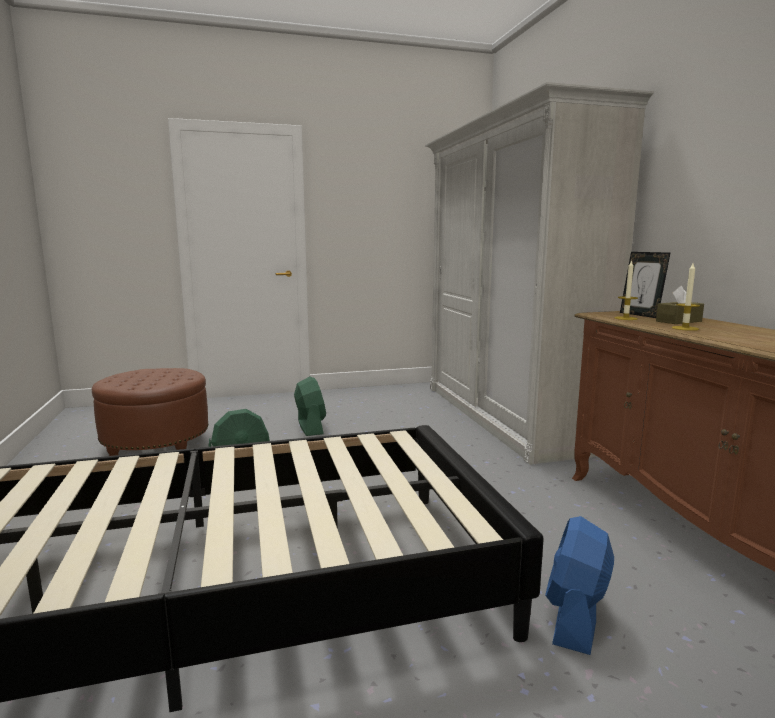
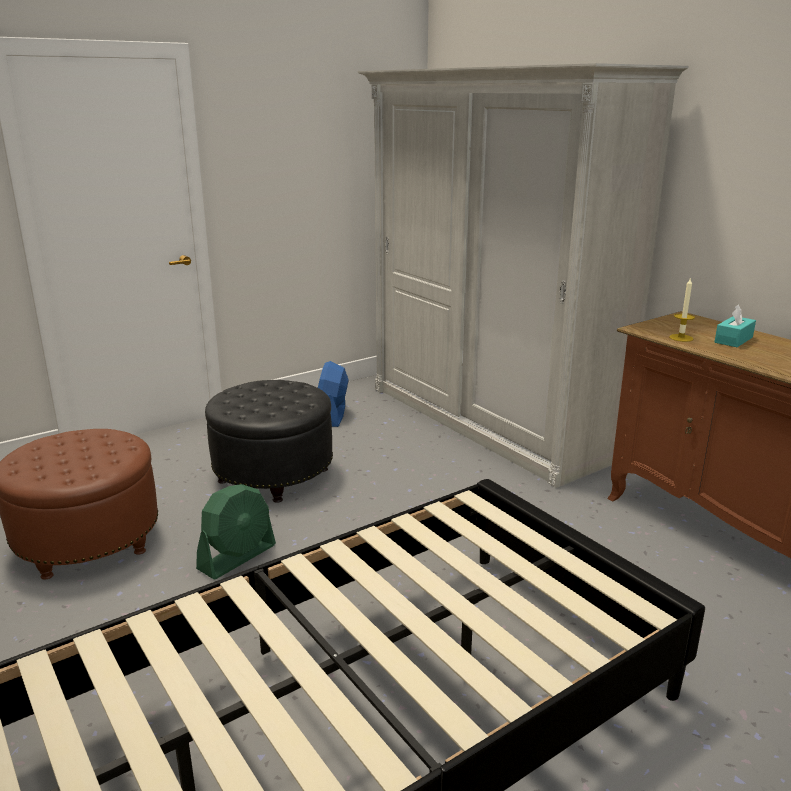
camera: 20 degrees left, 10 degrees up
green fan [294,376,326,436] -> black ottoman [205,380,333,503]
blue fan [545,516,614,655] -> blue fan moved to [318,361,348,427]
picture frame [620,252,670,318] -> none
brown tissue box [656,286,704,324] -> turquoise tissue box [715,304,756,347]
candle [672,263,700,331] -> none

